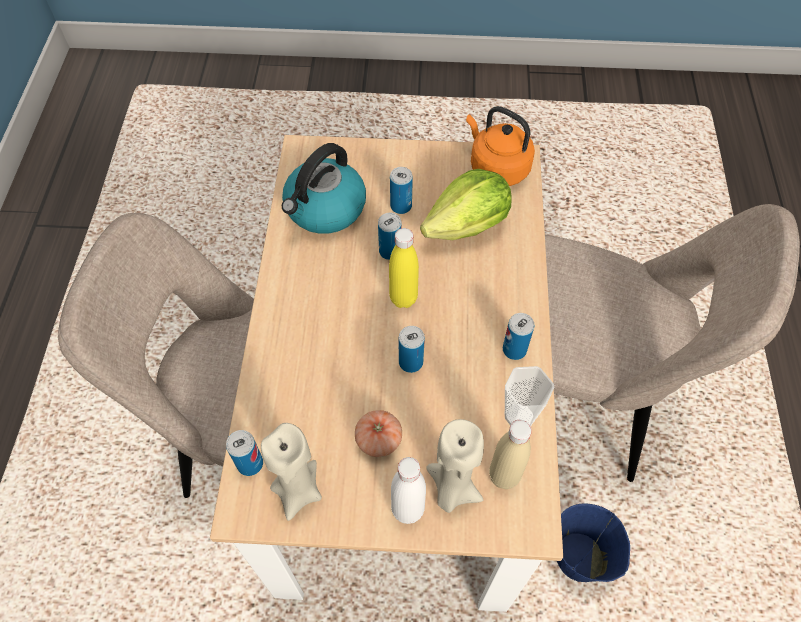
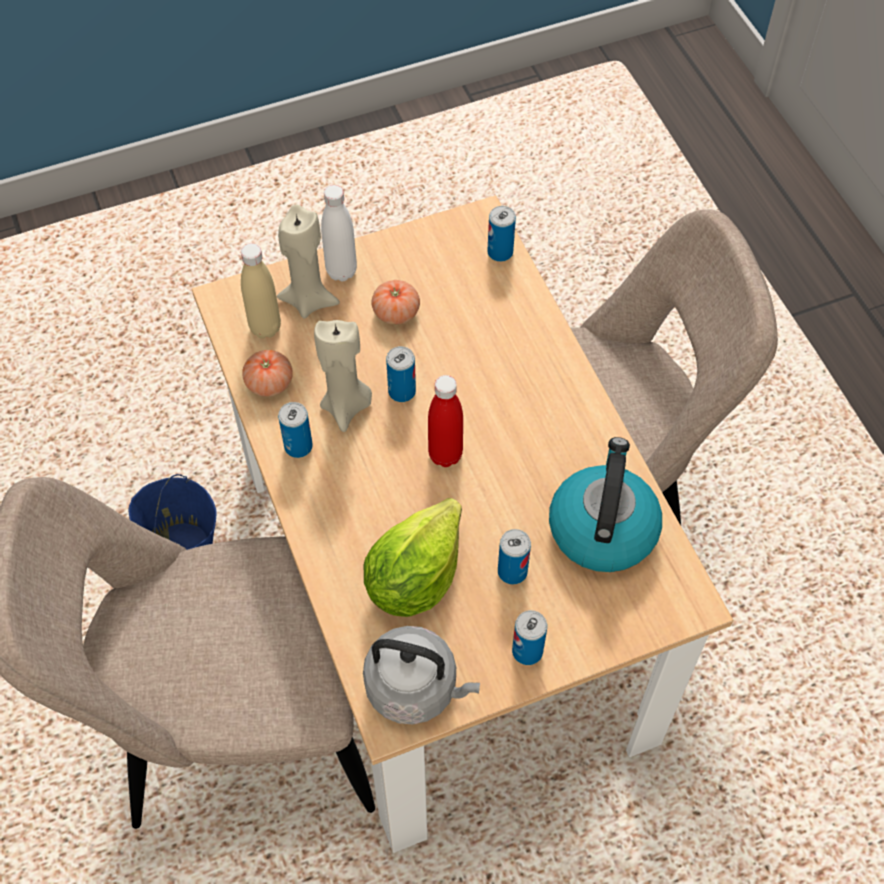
camera: 155 degrees right, 0 degrees up
beige candle [261,423,322,521] -> beige candle moved to [314,320,372,432]
can [378,213,402,260] -> can moved to [512,610,547,665]
yellow bottle [389,228,419,308] -> red bottle [428,375,463,467]
orange kettle [466,106,535,186] -> grey kettle [363,626,480,725]
cup [505,366,554,426] -> tomato [242,350,293,397]

